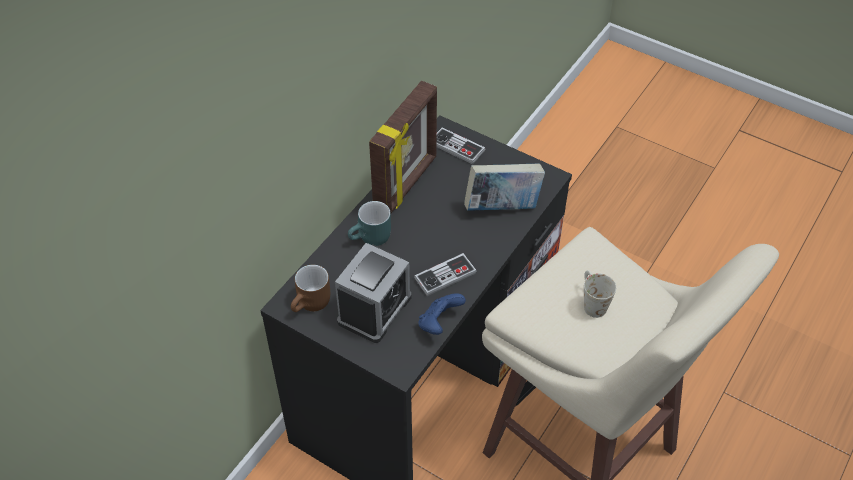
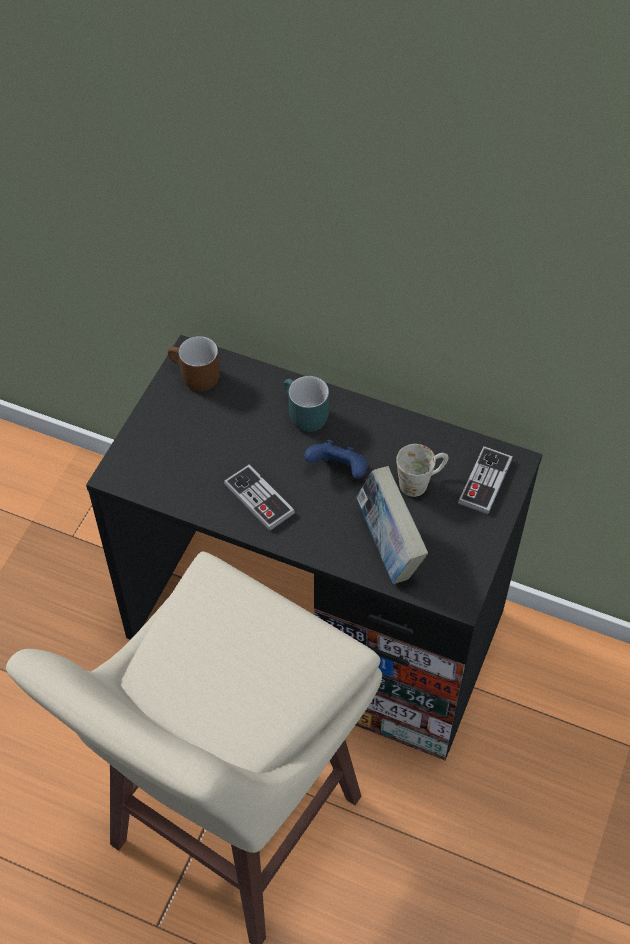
camera: 80 degrees right, 5 degrees up
alarm clock [335,243,411,343] -> none
picture frame [369,81,437,213] -> none
blue game controller [418,293,466,335] -> blue game controller moved to [304,440,367,479]
white mug [584,270,616,318] -> white mug moved to [396,444,448,497]

